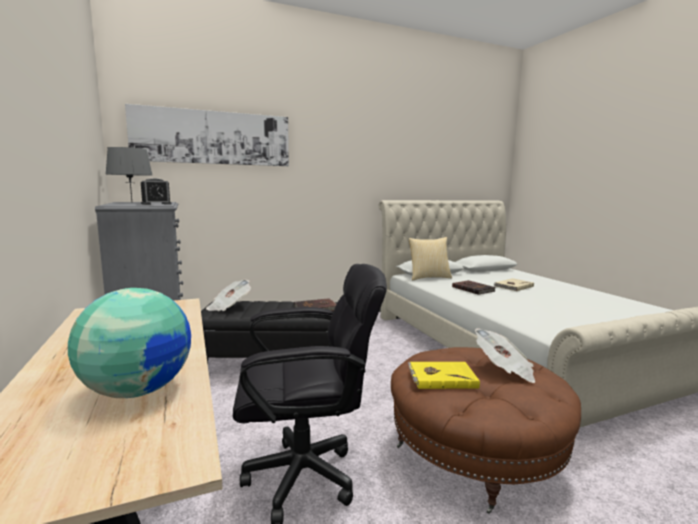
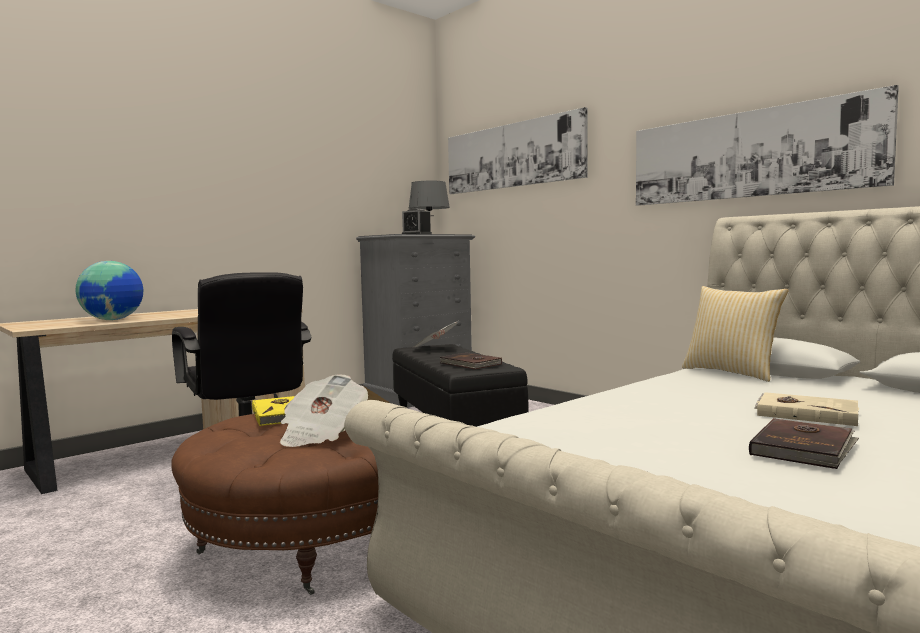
camera: 70 degrees right, 5 degrees down
brown book [452,280,495,295] -> brown book moved to [749,418,859,469]
none -> picture [636,85,899,206]

